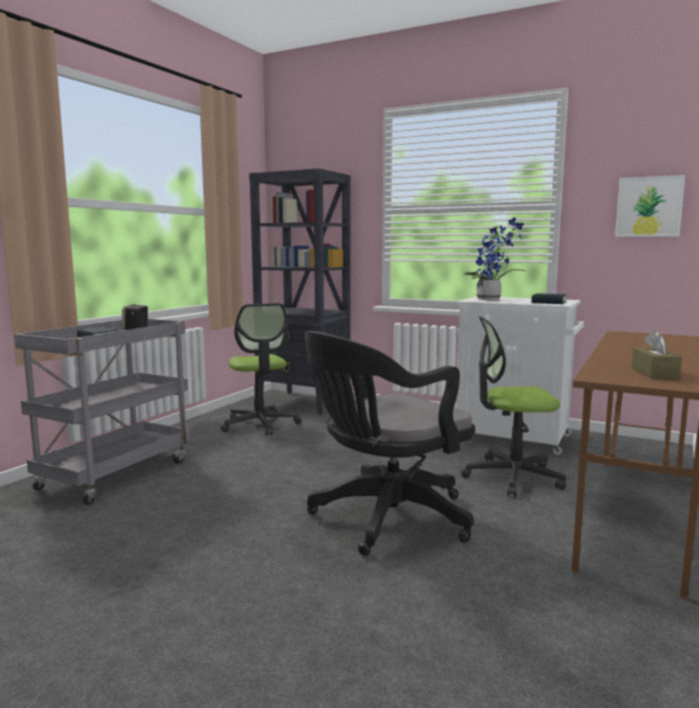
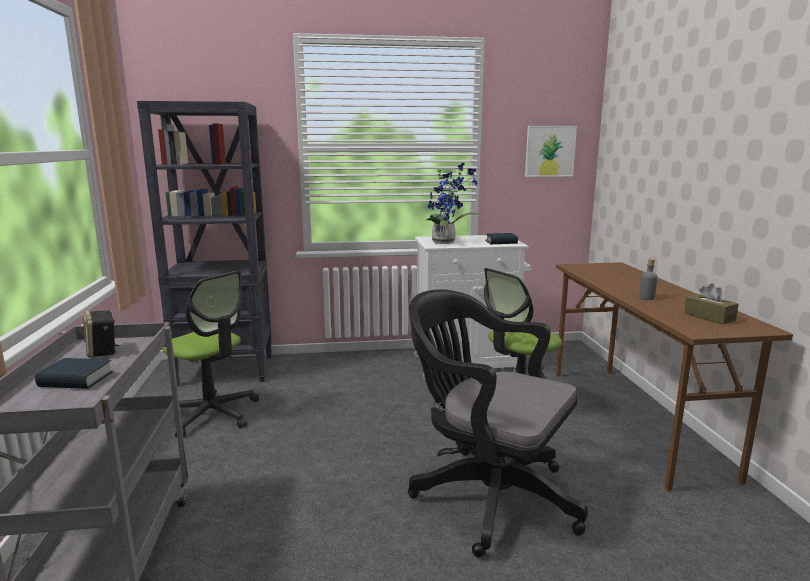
camera: 35 degrees left, 5 degrees up
black office chair [304,331,475,556] -> black office chair turned 105 degrees clockwise [408,289,588,558]
none -> grey bottle [639,258,658,300]

